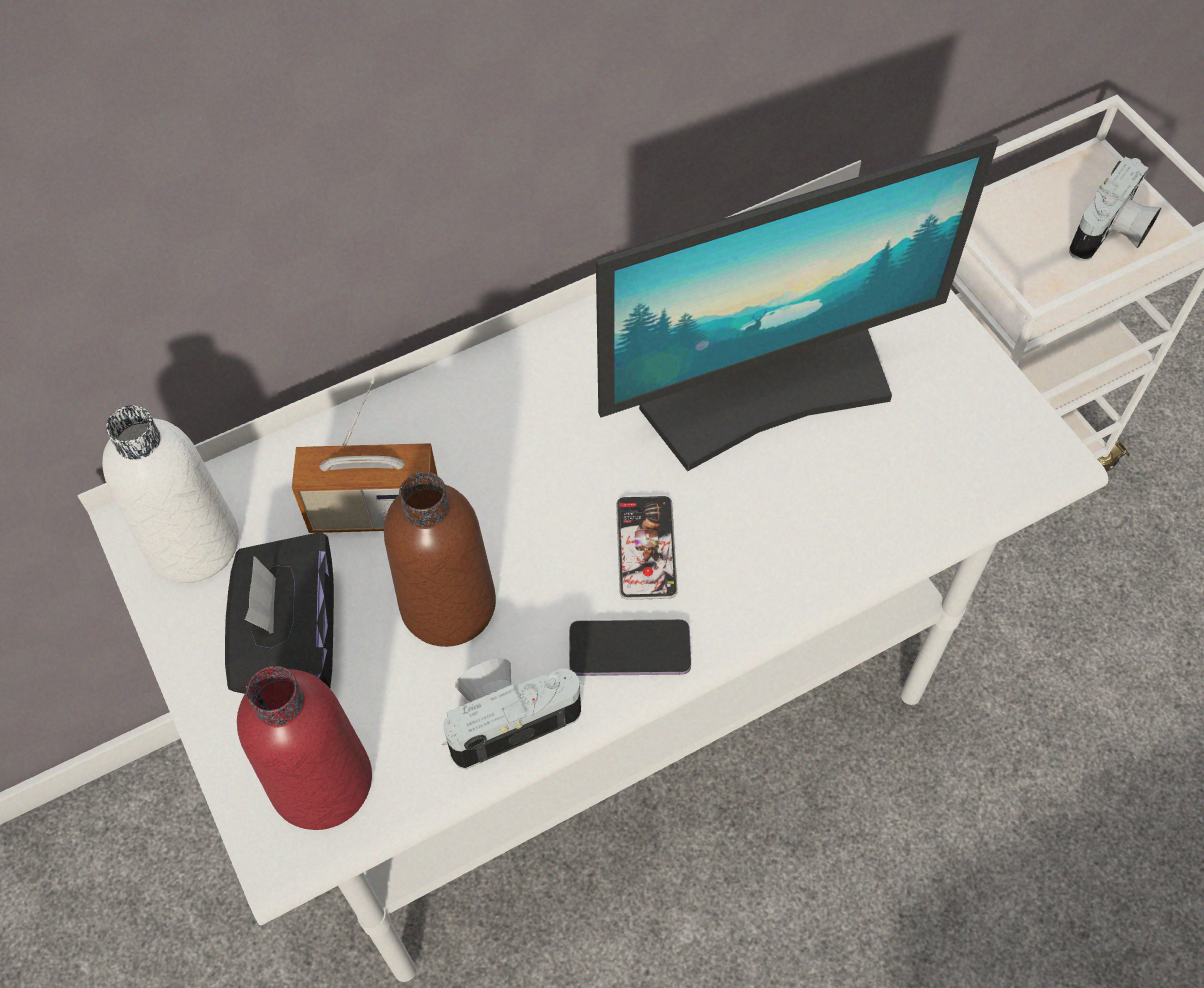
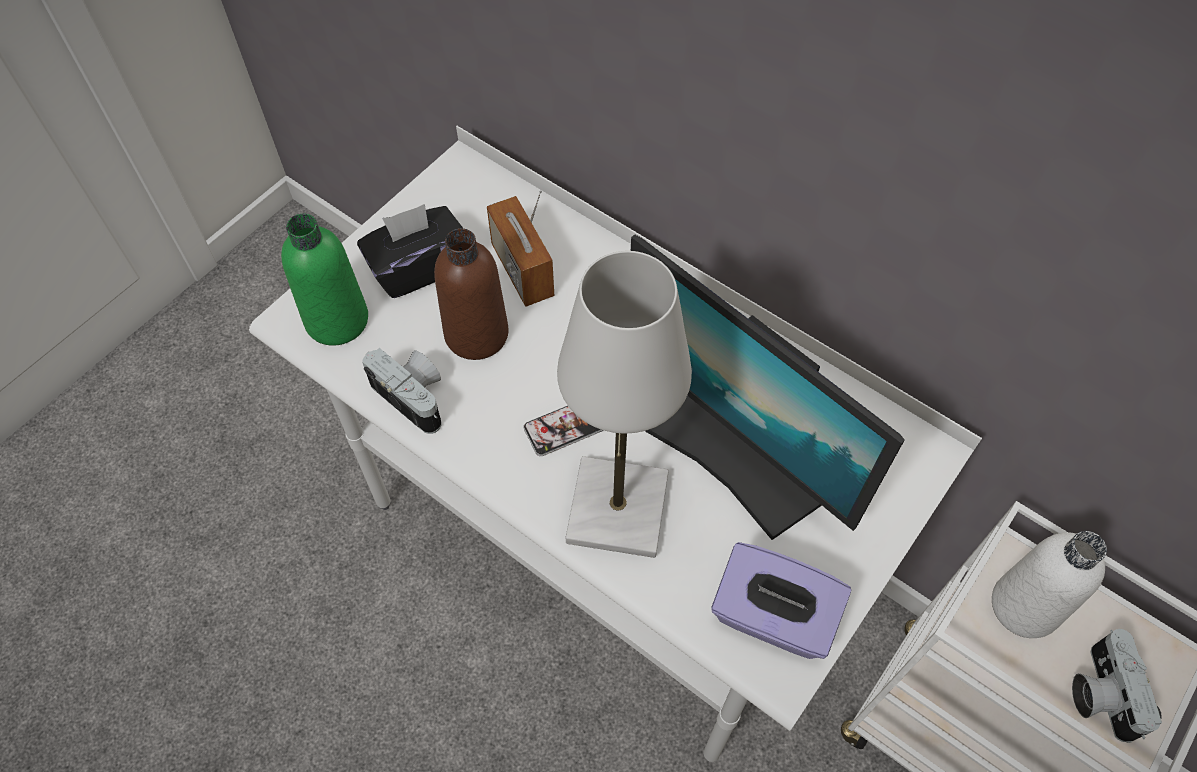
camera: 65 degrees right, 0 degrees up
white bottle [102,405,239,583] -> white bottle moved to [992,531,1107,638]
red bottle [237,666,372,830] -> green bottle [281,214,368,346]
phone [569,619,691,676] -> none
camera [1069,157,1161,261] -> camera turned 75 degrees clockwise [1072,629,1162,743]
none -> white table lamp [557,251,692,558]
none -> purple tissue box [711,542,851,659]

